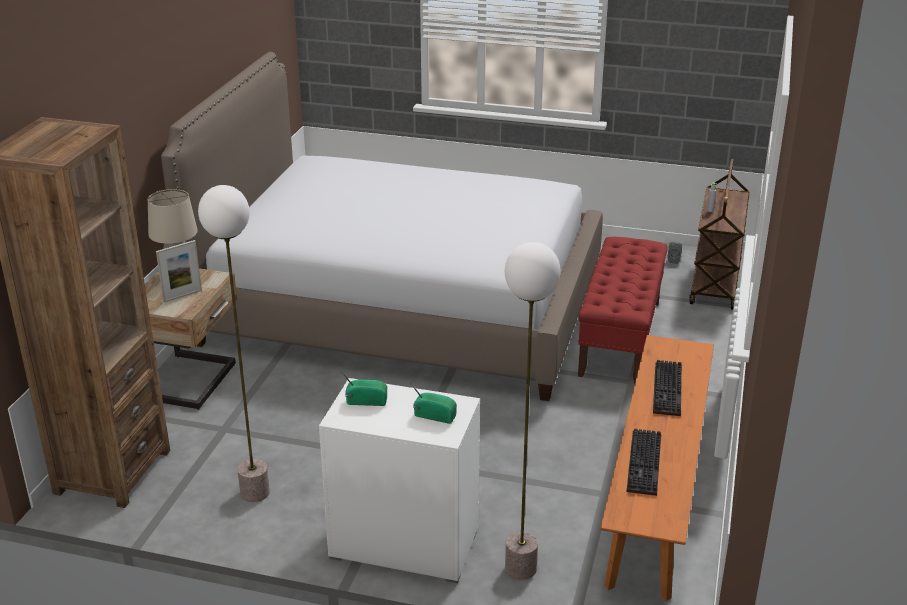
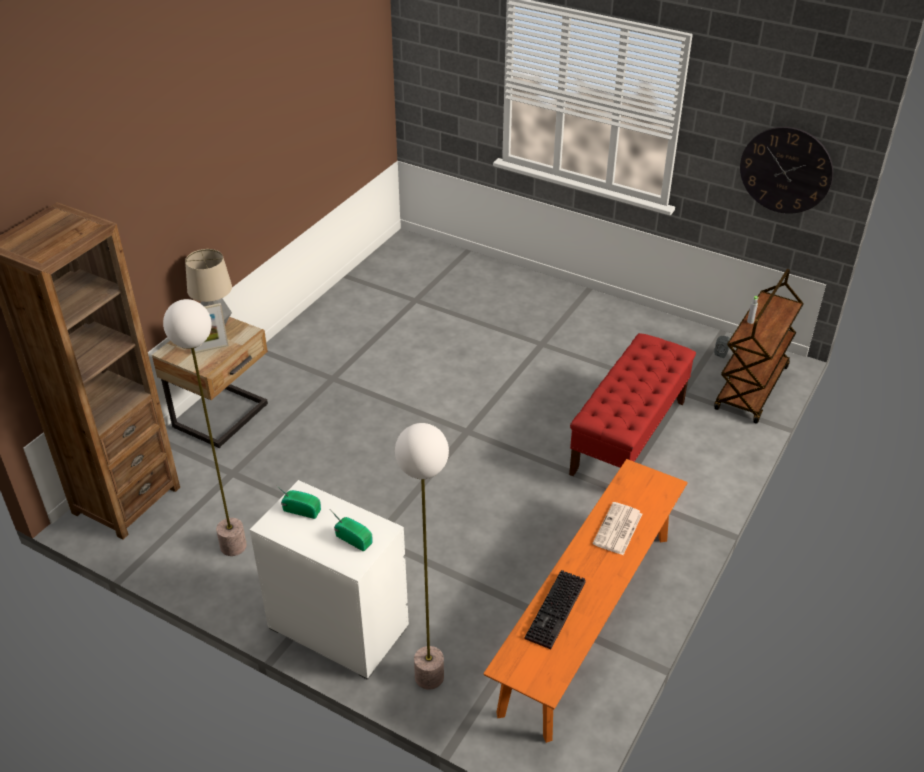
camera: 15 degrees right, 10 degrees up
bed [161,52,603,401] -> none
keyboard [653,360,682,416] -> newspaper [592,502,642,555]
none -> wall clock [740,127,833,214]

